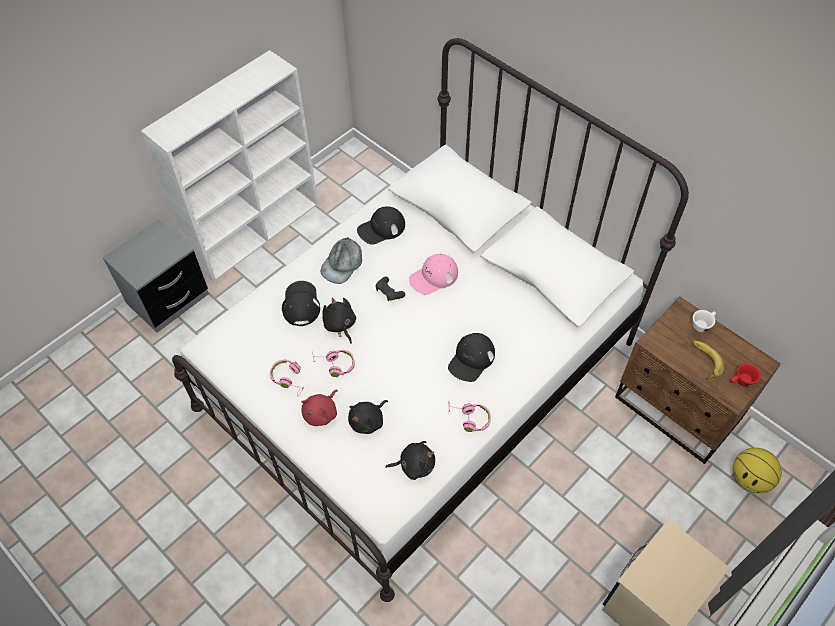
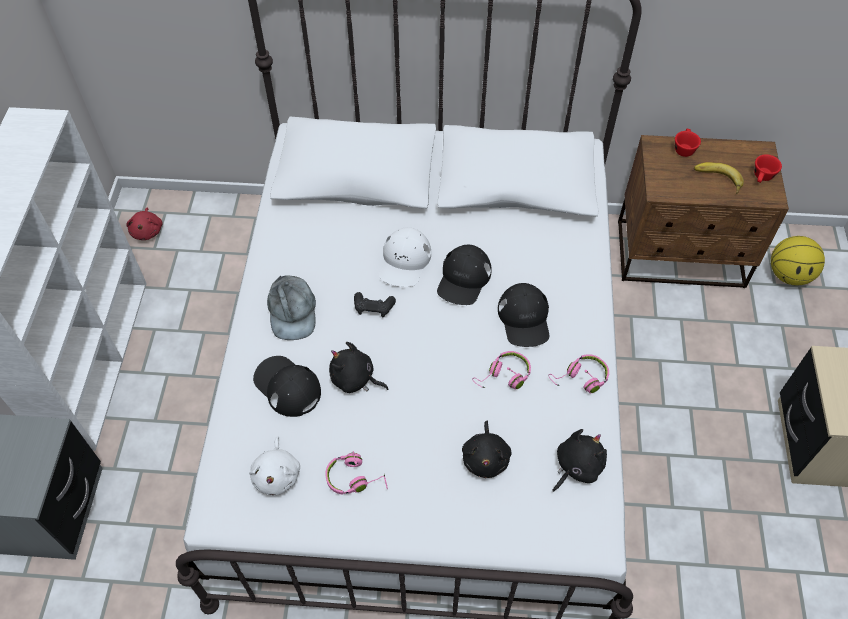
camera: 40 degrees left, 0 degrees up
red plush toy [301,390,338,426] -> red plush toy moved to [126,208,162,240]
pink headphones [312,350,355,377] -> pink headphones moved to [472,351,531,390]
black cap [357,206,405,245] -> black cap moved to [437,245,492,305]
pink cap [409,254,458,295] -> white cap [379,227,431,287]
white cup [692,310,716,332] -> red cup [675,129,701,157]
none -> white plush toy [249,436,300,496]

